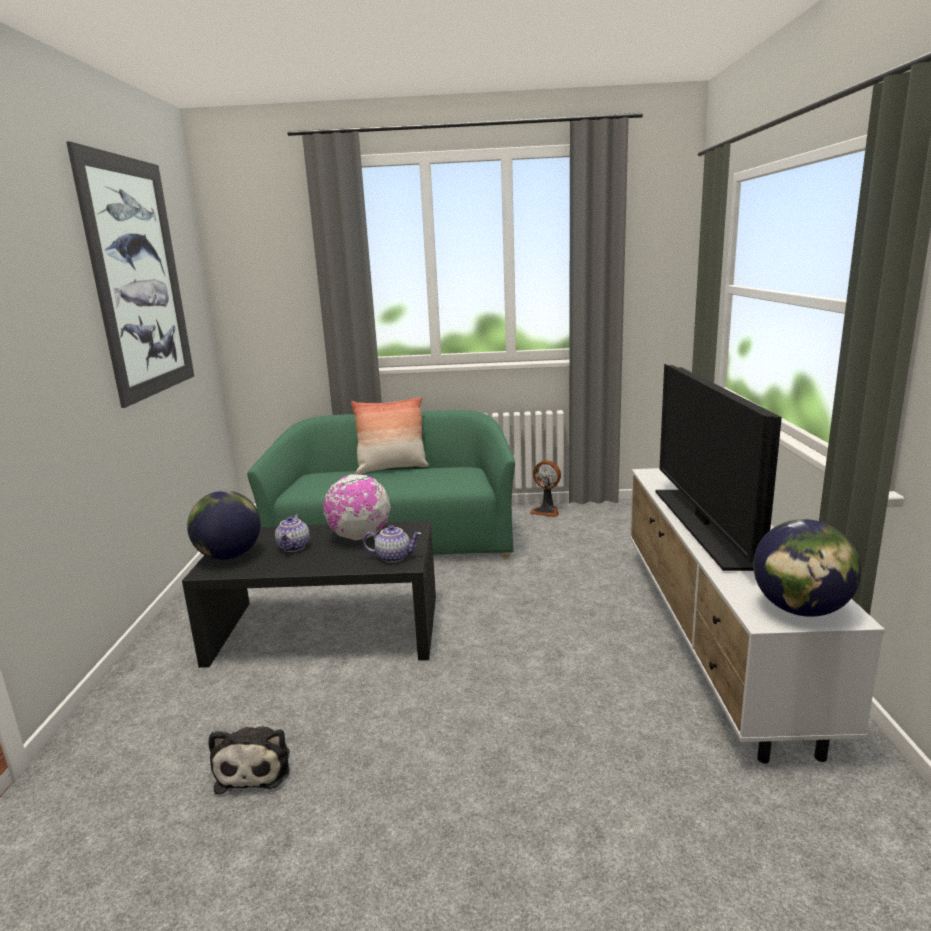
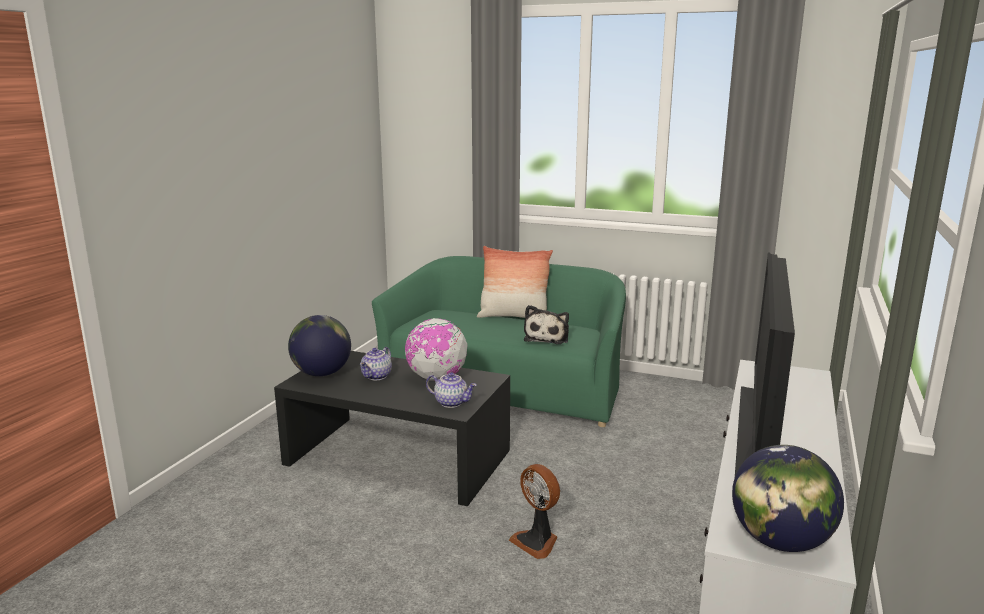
camera: 20 degrees right, 0 degrees up
picture [66,141,194,408] -> none
plush toy [208,726,290,794] -> plush toy moved to [524,305,569,344]
fan [530,460,561,517] -> fan moved to [509,464,560,559]

